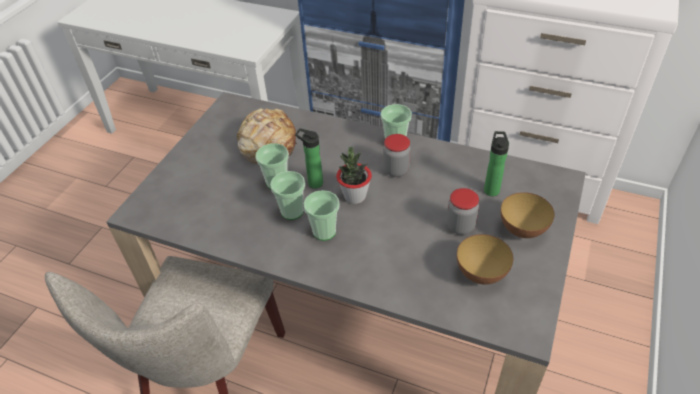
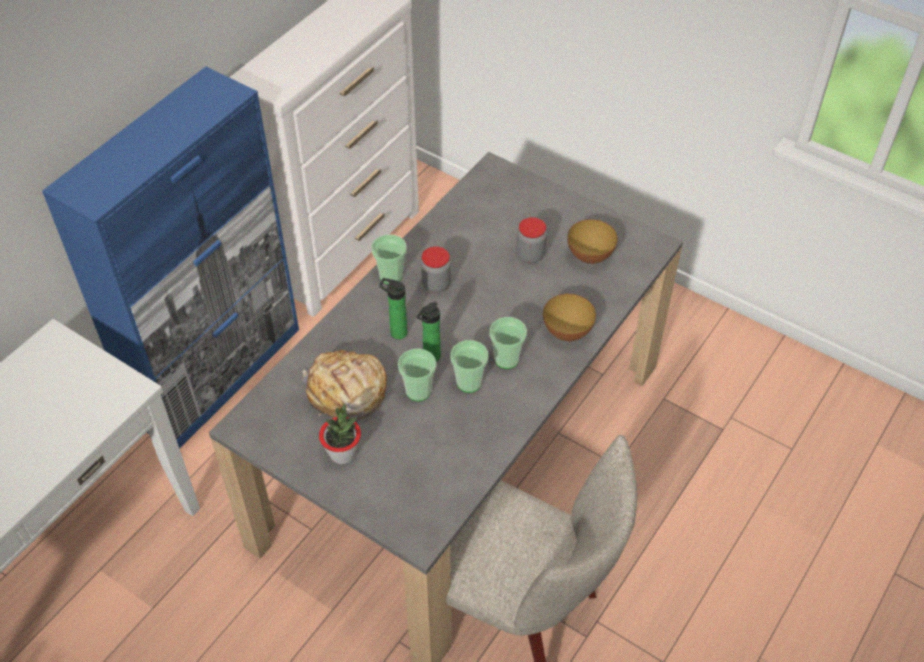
camera: 80 degrees left, 5 degrees up
potted plant [336,147,372,204] -> potted plant moved to [319,404,361,464]
bottle [484,131,509,196] -> bottle moved to [379,278,408,339]
bowl [501,192,555,238] -> bowl moved to [543,294,596,341]

